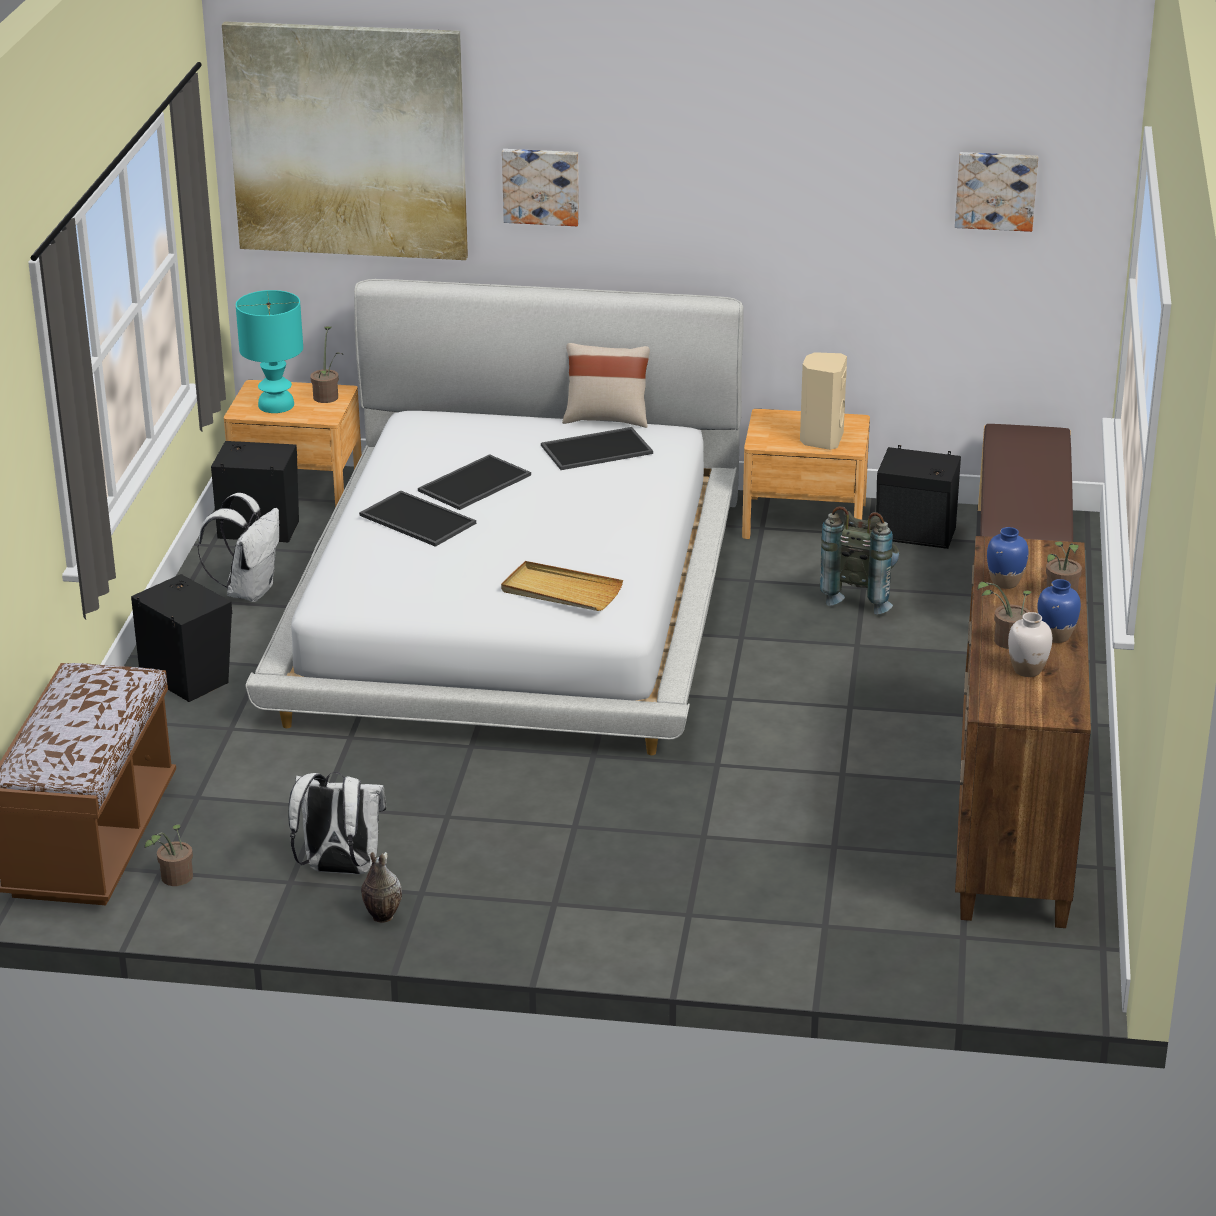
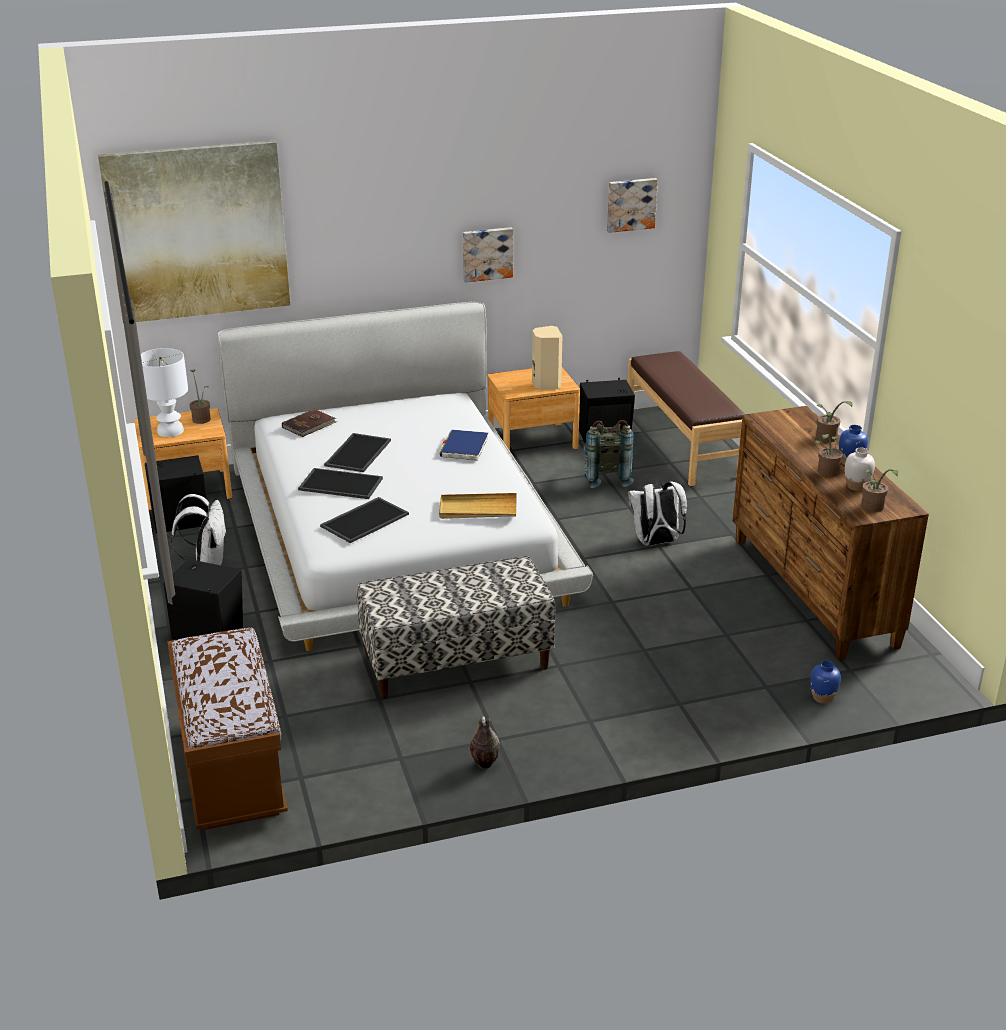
camera: 25 degrees left, 0 degrees up
potted plant [145,824,193,886] -> potted plant moved to [861,469,898,512]
turquoise table lamp [236,290,303,413] -> white table lamp [141,348,188,437]
white backpack [288,772,386,874] -> white backpack moved to [628,481,687,546]
picture [502,149,579,226] -> picture moved to [463,227,513,283]
tray [541,427,653,470] -> tray moved to [320,497,409,543]
beige pillow [562,343,650,428] -> none
blue vase [987,527,1029,589] -> blue vase moved to [810,660,841,704]
none -> brown book [282,409,337,437]
none -> bench [356,556,556,699]
none -> blue book [439,430,488,461]

